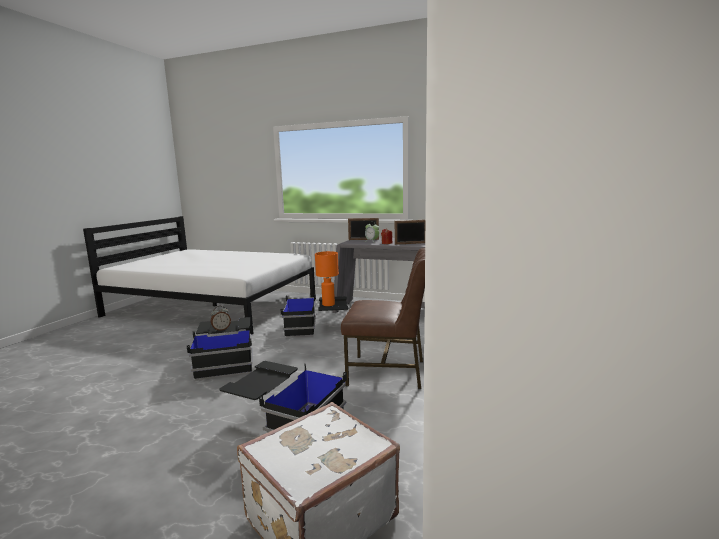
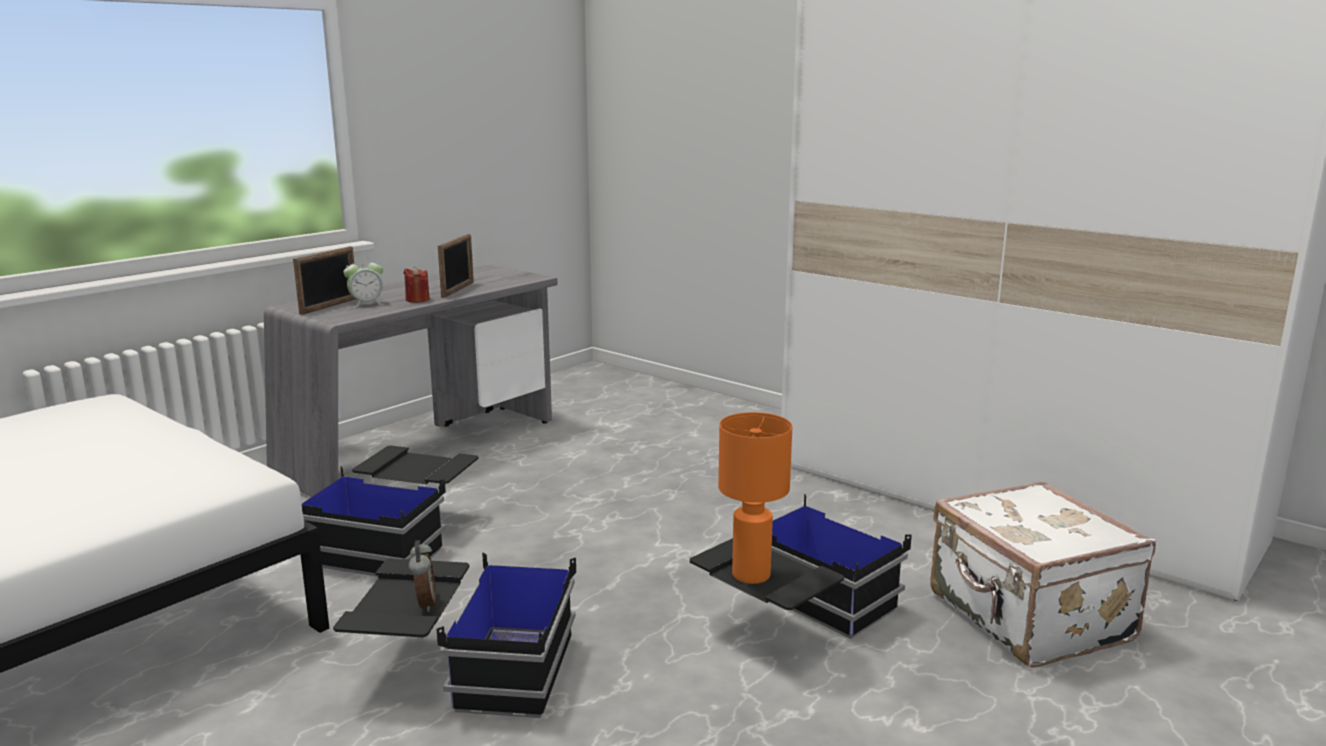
camera: 70 degrees left, 5 degrees up
orange table lamp [315,251,339,306] -> orange table lamp moved to [718,412,792,584]
brown chair [341,248,425,389] -> none

